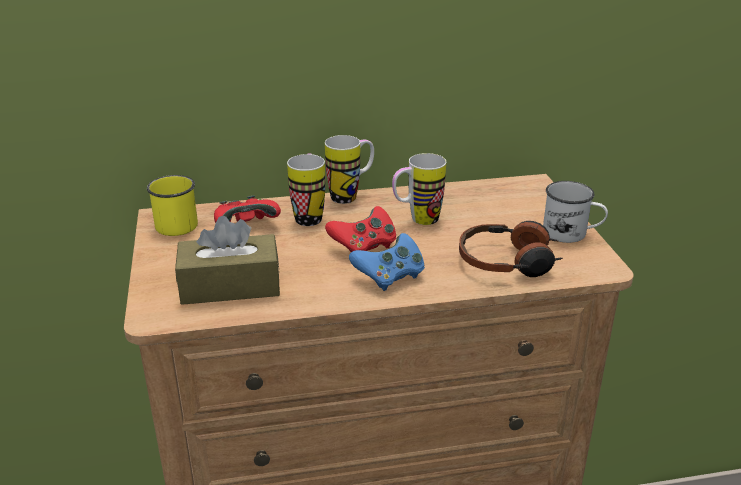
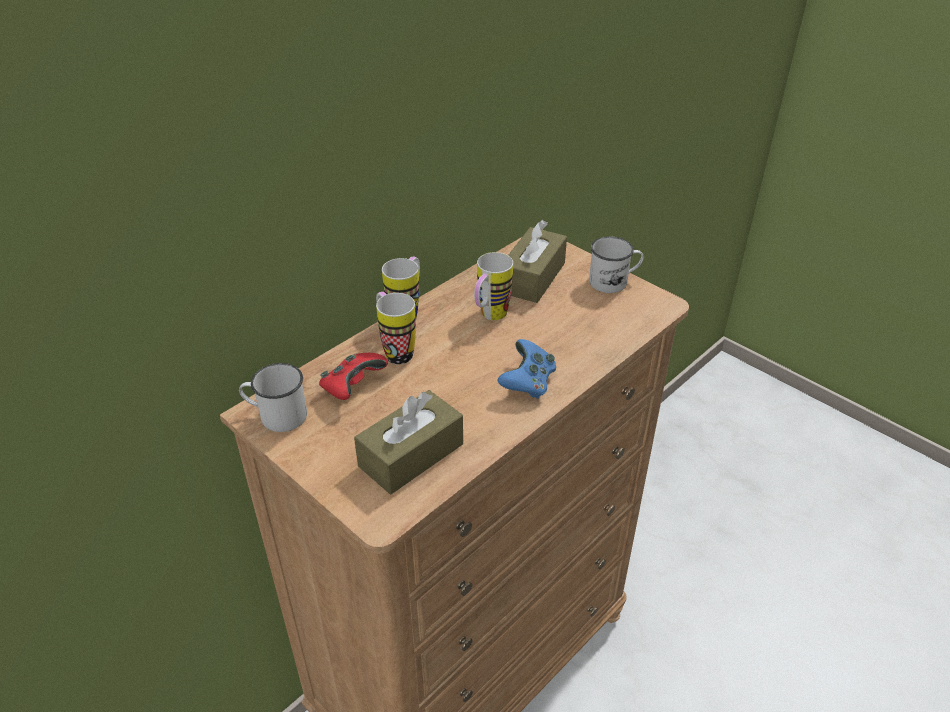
camera: 35 degrees left, 10 degrees up
yellow mug [147,175,198,236] -> white mug [239,363,307,432]
red game controller [325,206,396,252] -> none
headphones [459,221,563,277] -> none
none -> brown tissue box [508,220,567,303]

